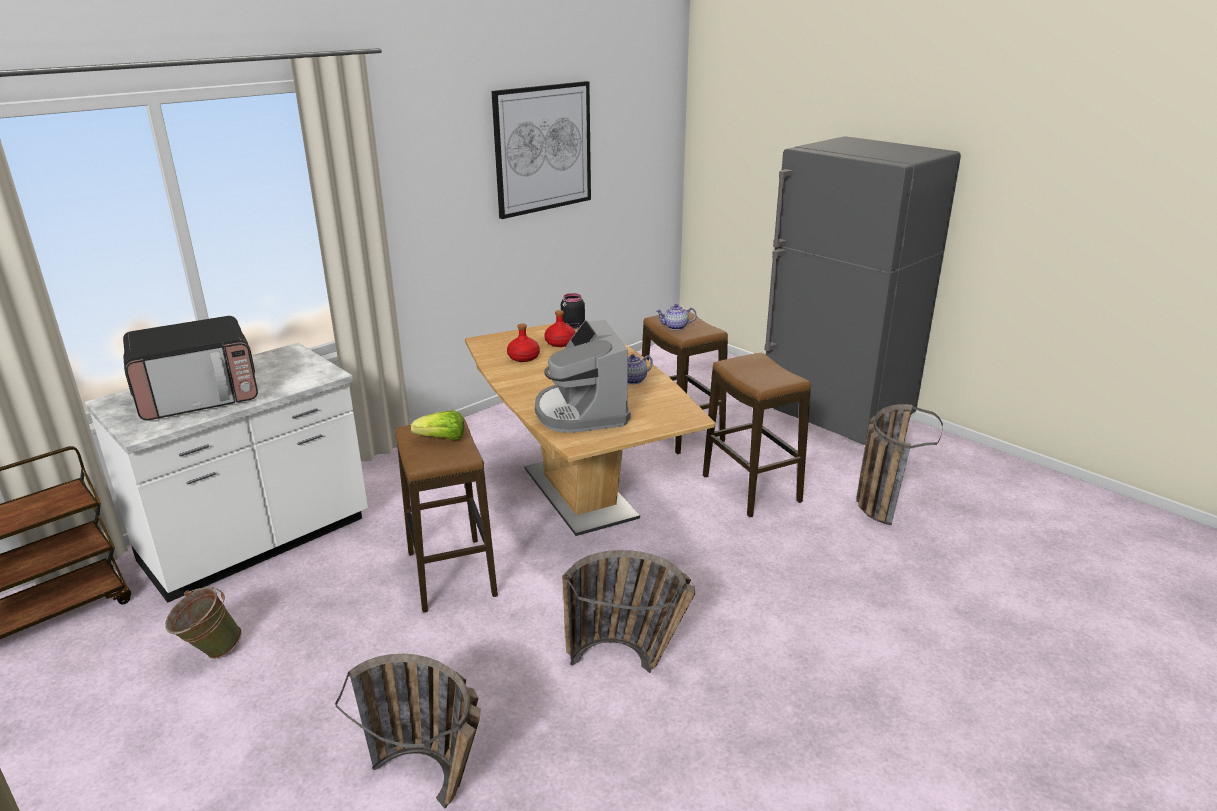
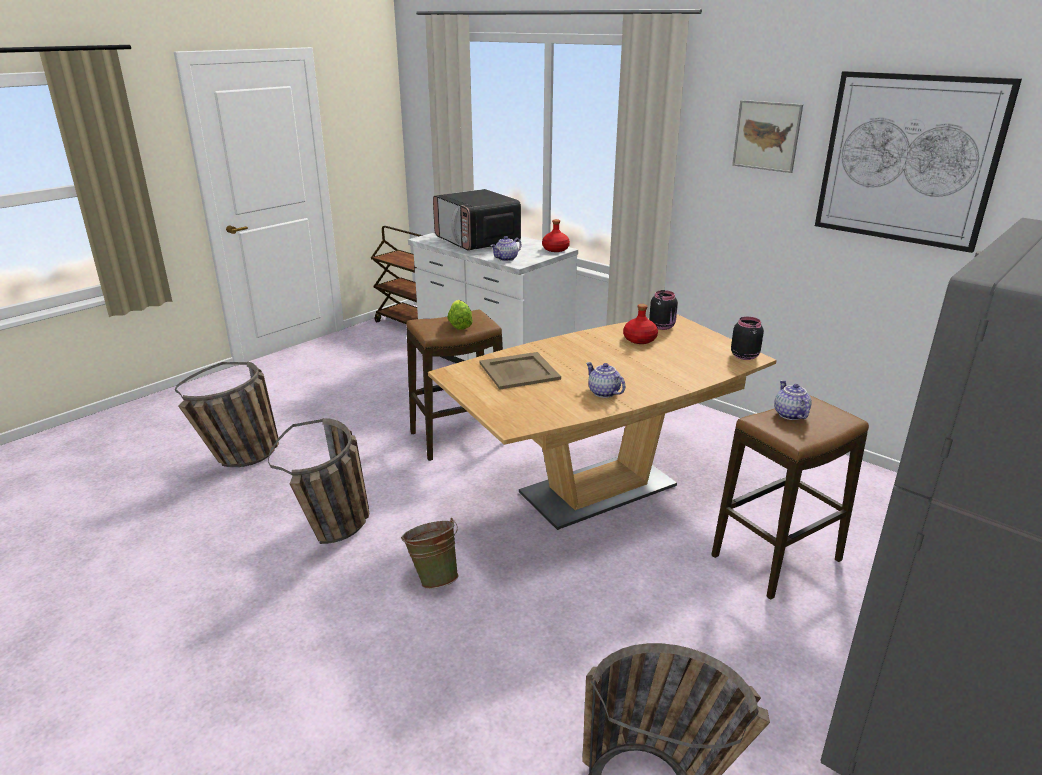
camera: 85 degrees right, 0 degrees up
green bucket [165,587,242,659] -> green bucket moved to [401,518,459,589]
coffee machine [535,320,631,433] -> beige tray [480,352,561,390]
red bottle [544,310,575,347] -> red bottle moved to [542,219,570,252]
stool [703,353,811,518] -> none
none -> teapot [491,236,522,261]
none -> black jar [649,290,678,330]
none -> picture [732,100,803,173]

